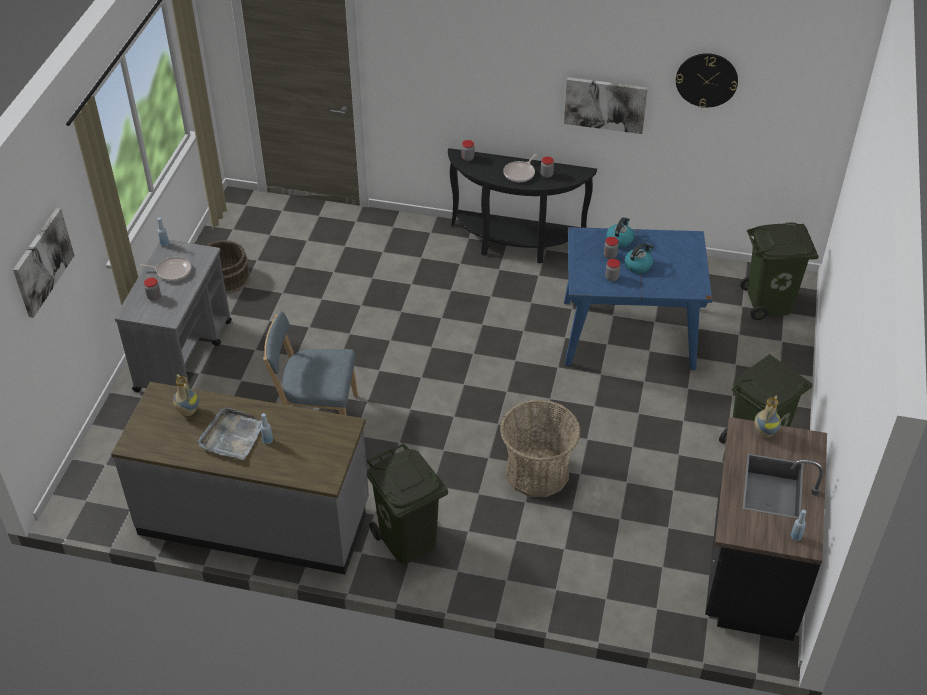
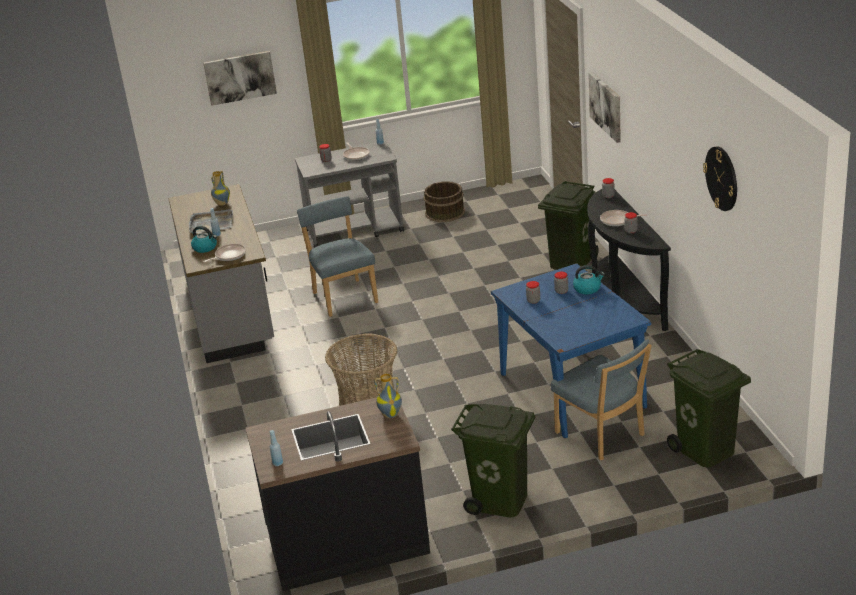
camera: 65 degrees right, 15 degrees down
green trash can [367,443,448,564] -> green trash can moved to [538,181,599,270]
picture [564,77,648,134] -> picture moved to [588,72,621,143]
kettle [624,243,654,273] -> kettle moved to [191,226,217,253]
none -> frying pan [203,244,246,263]
none -> blue chair [551,339,652,460]

